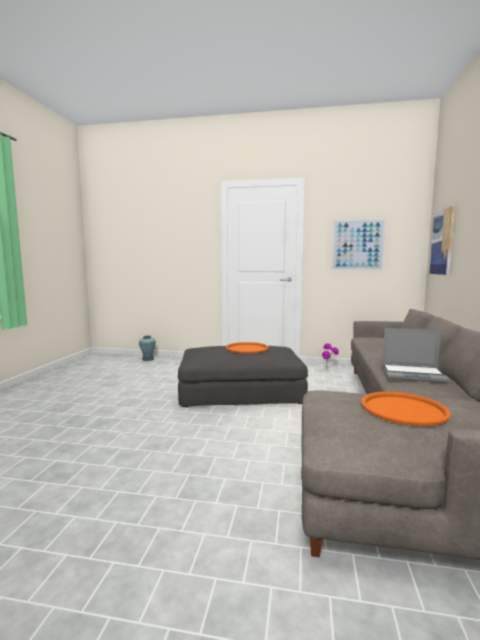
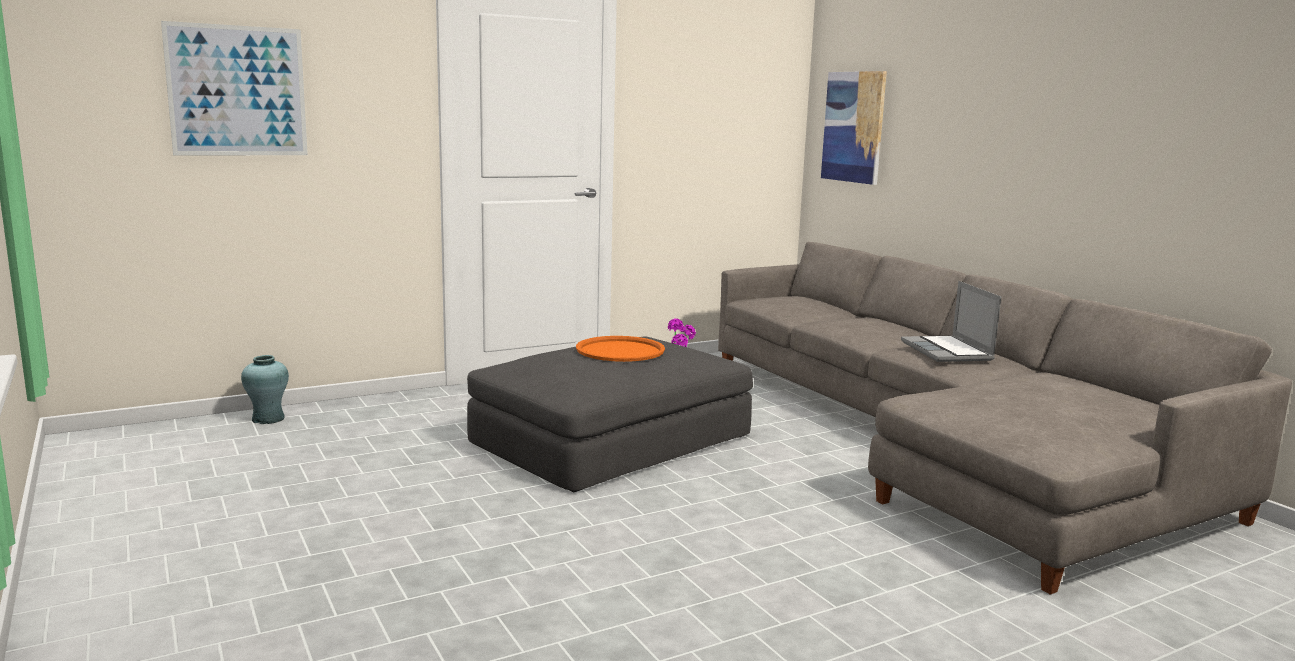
camera: 40 degrees left, 5 degrees up
picture [331,219,386,270] -> picture moved to [161,21,308,155]
orange tray [361,392,451,426] -> none
laptop [382,328,450,383] -> laptop turned 105 degrees clockwise [901,281,1001,362]

